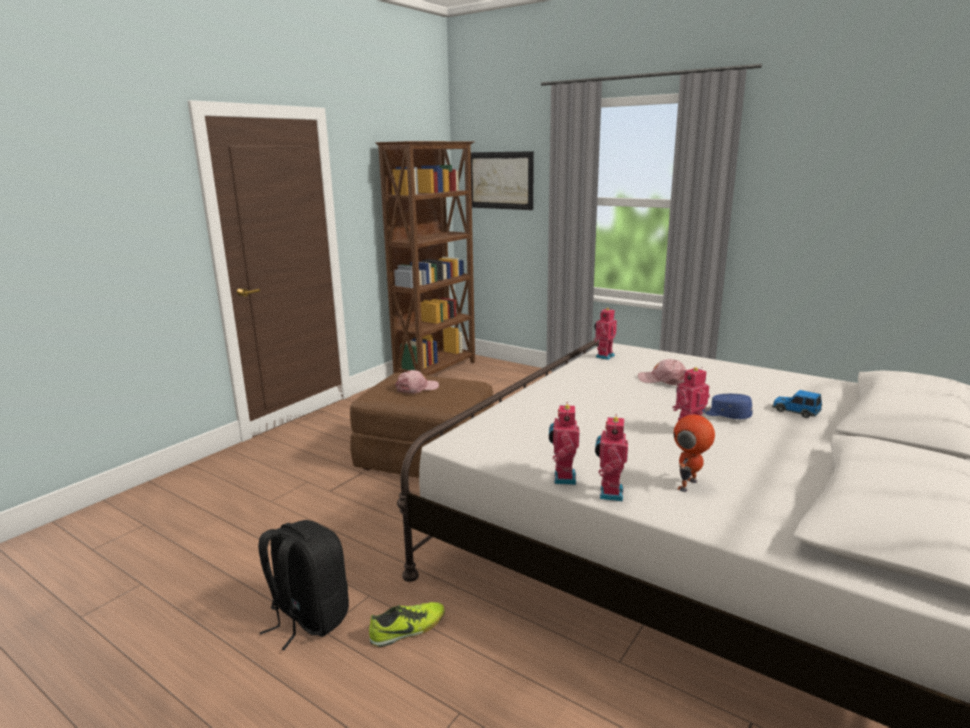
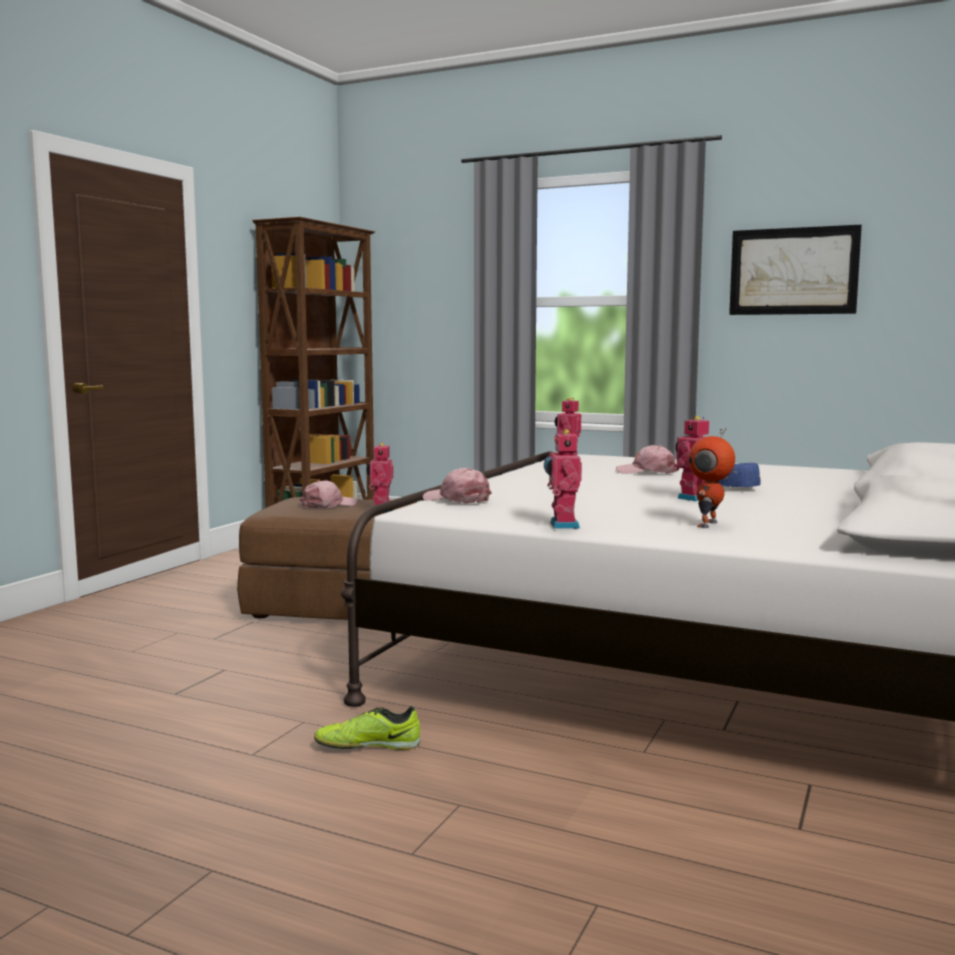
camera: 10 degrees left, 10 degrees down
black backpack [258,520,349,650] -> none
shoe [369,602,445,647] -> shoe turned 150 degrees counterclockwise [314,706,420,750]
picture [471,151,534,210] -> picture moved to [729,225,862,315]
toy robot [595,414,628,501] -> toy robot moved to [366,443,393,512]
toy car [772,390,822,418] -> none
none -> pink cap [423,468,492,504]

